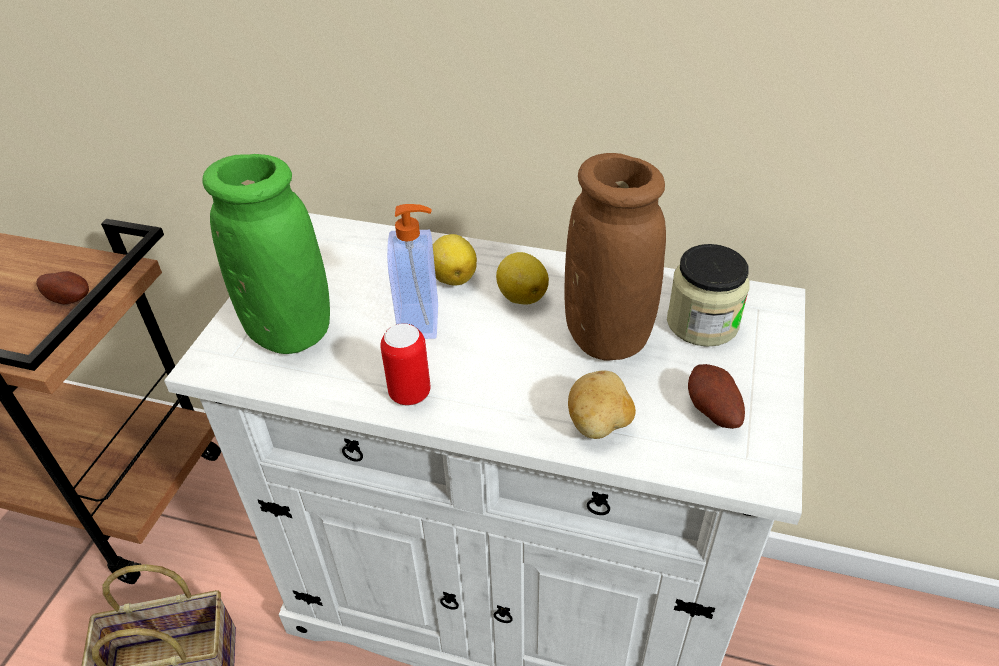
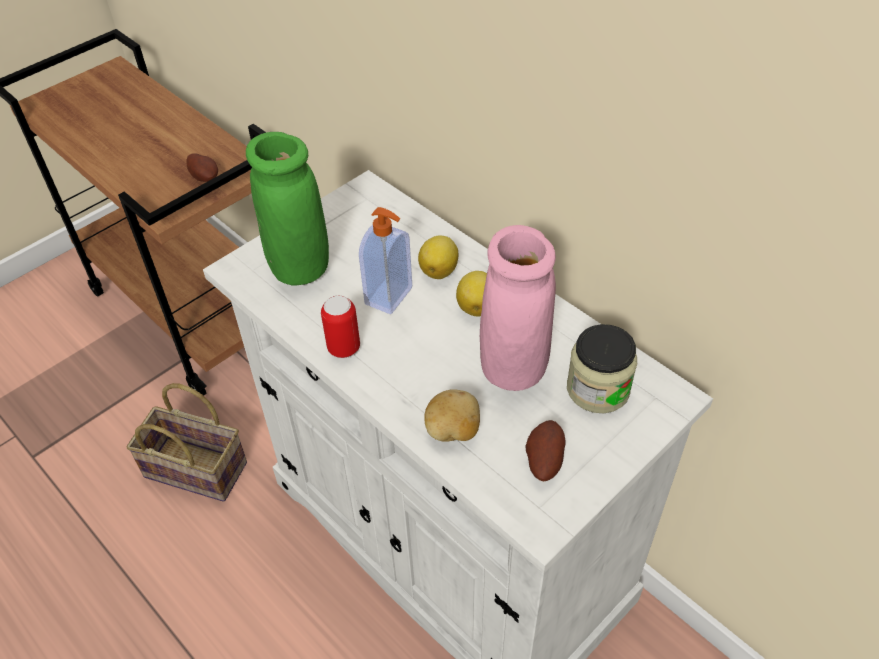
camera: 30 degrees right, 5 degrees up
brown vase [564,153,666,360] -> pink vase [480,225,556,391]

